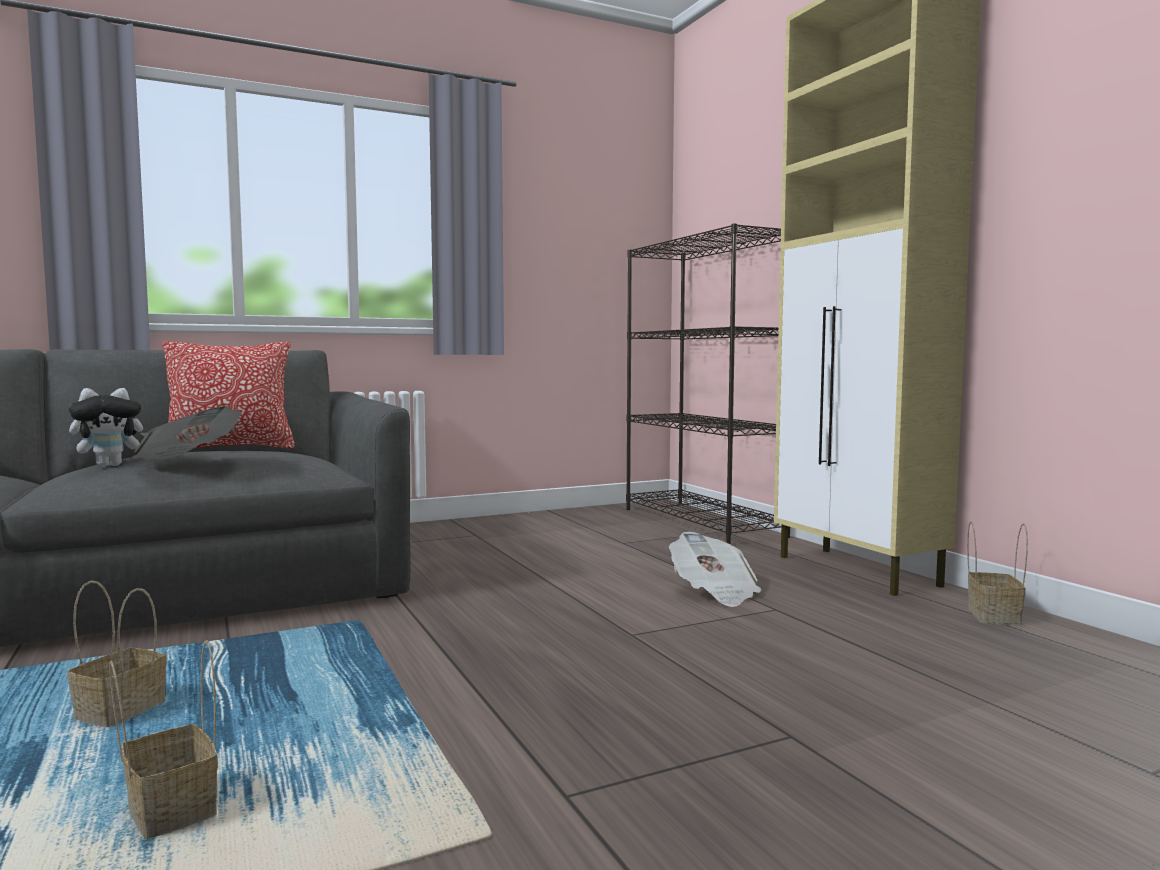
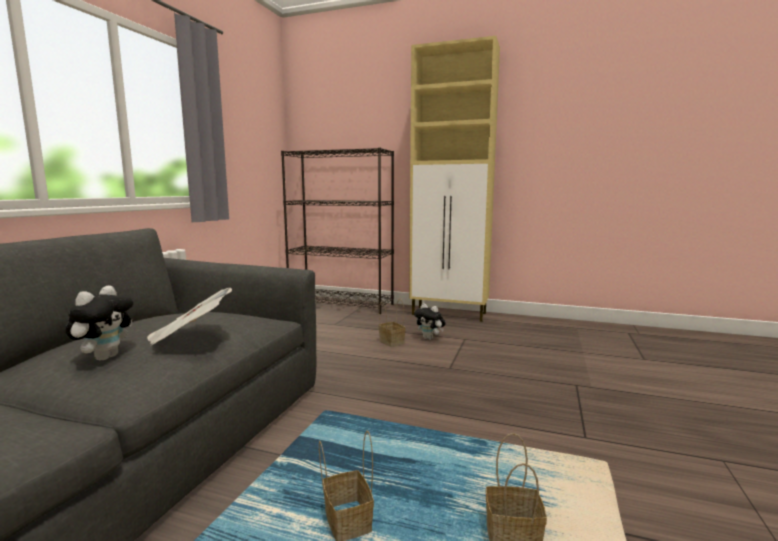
camera: 45 degrees left, 5 degrees up
pillow [162,341,295,449] -> none
newspaper [669,532,761,607] -> plush toy [414,303,446,340]
basket [967,521,1028,625] -> basket moved to [379,299,406,347]

